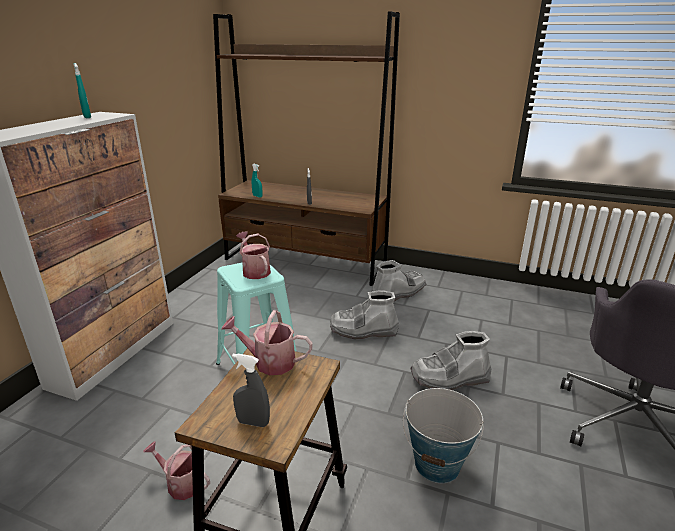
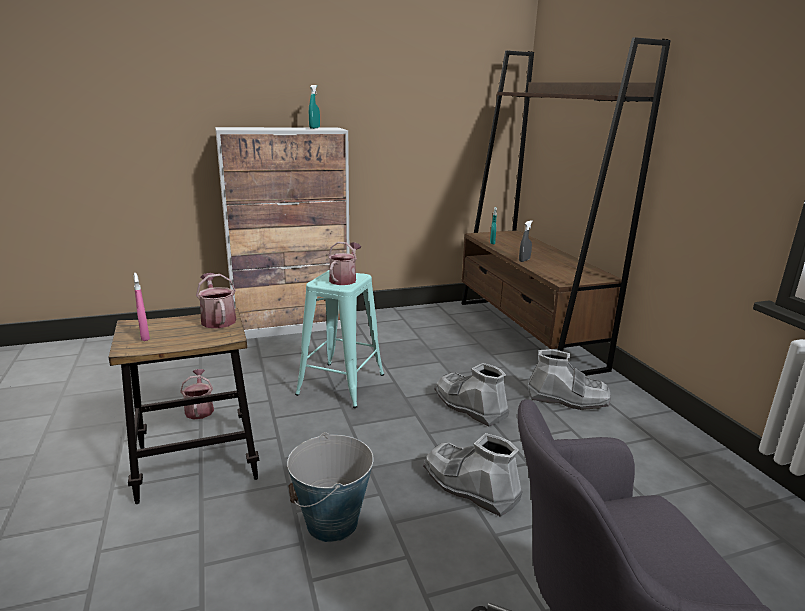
camera: 50 degrees right, 5 degrees down
grey spray bottle [232,354,270,427] -> pink spray bottle [133,273,150,341]

